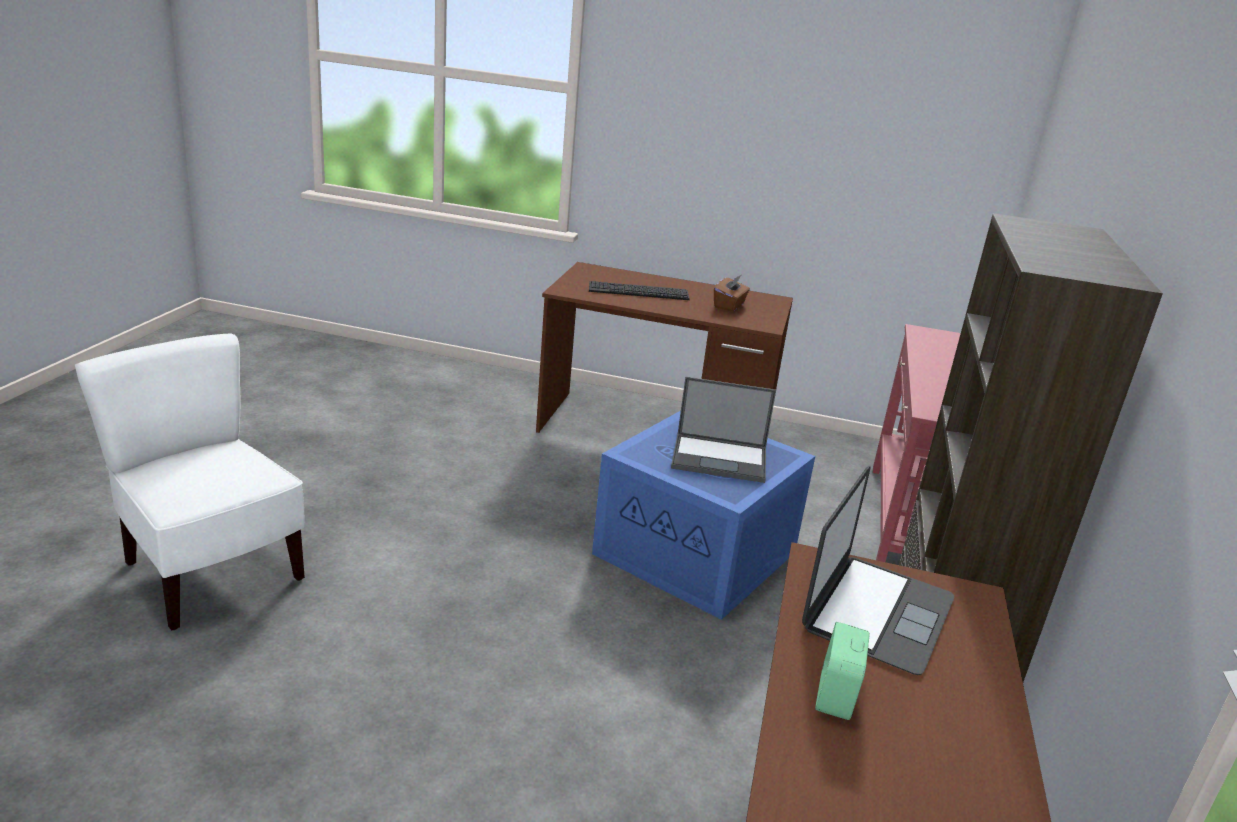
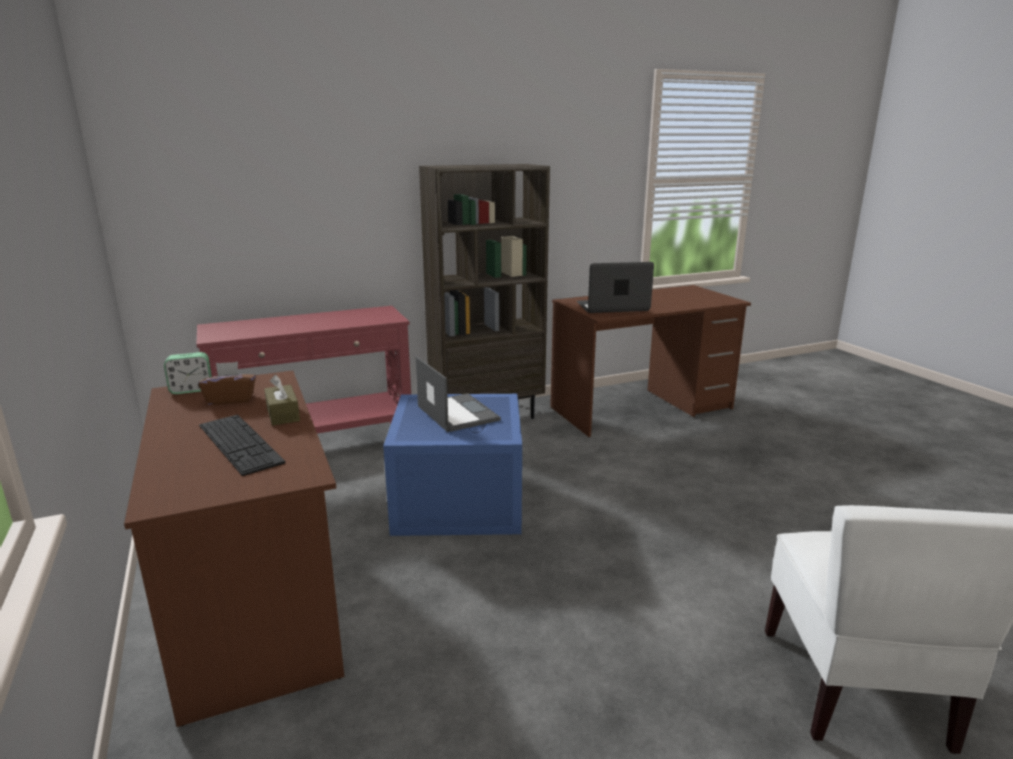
camera: 125 degrees left, 5 degrees down
alarm clock [815,622,870,720] -> alarm clock moved to [164,352,212,394]
none -> brown tissue box [264,375,300,426]

